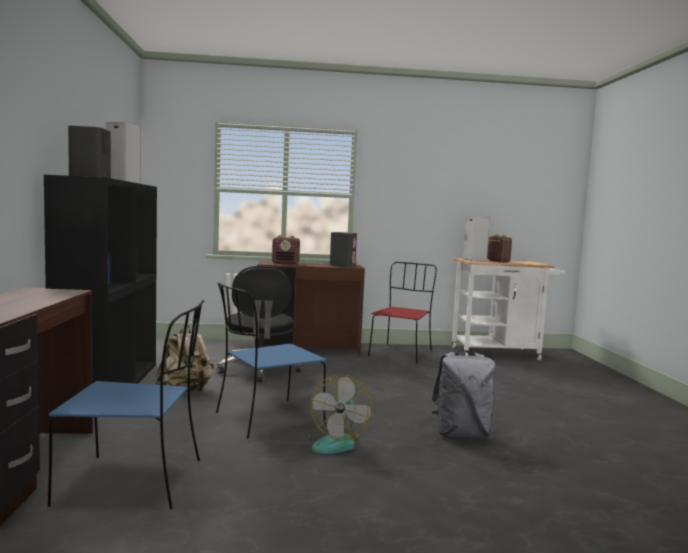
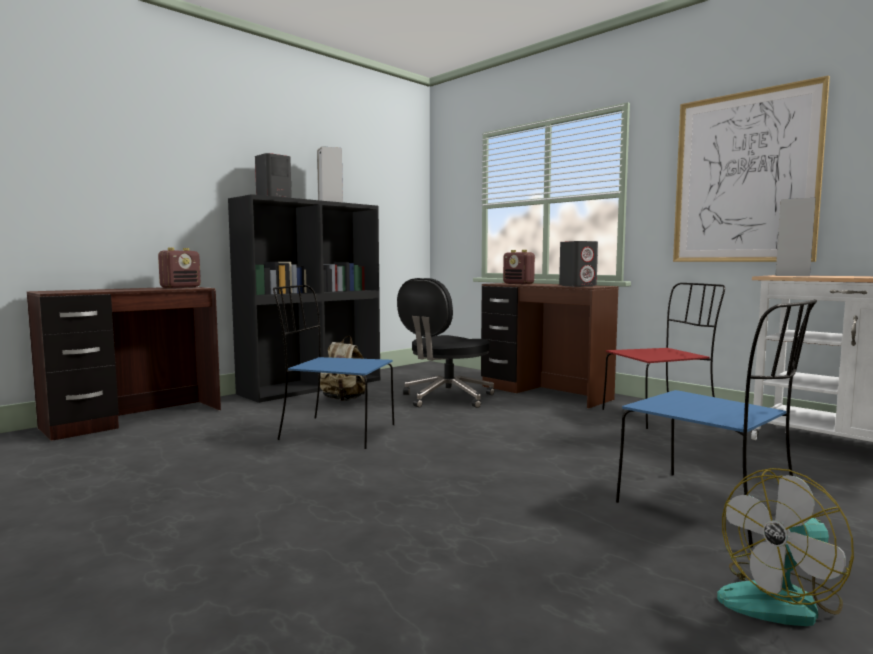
camera: 50 degrees right, 0 degrees up
blue chair [48,300,204,509] -> blue chair moved to [616,299,817,548]
fan [305,375,373,454] -> fan moved to [717,468,854,626]
grey backpack [431,350,495,437] -> none
radio [487,234,512,263] -> radio moved to [158,248,201,289]
none -> picture [673,75,830,262]

